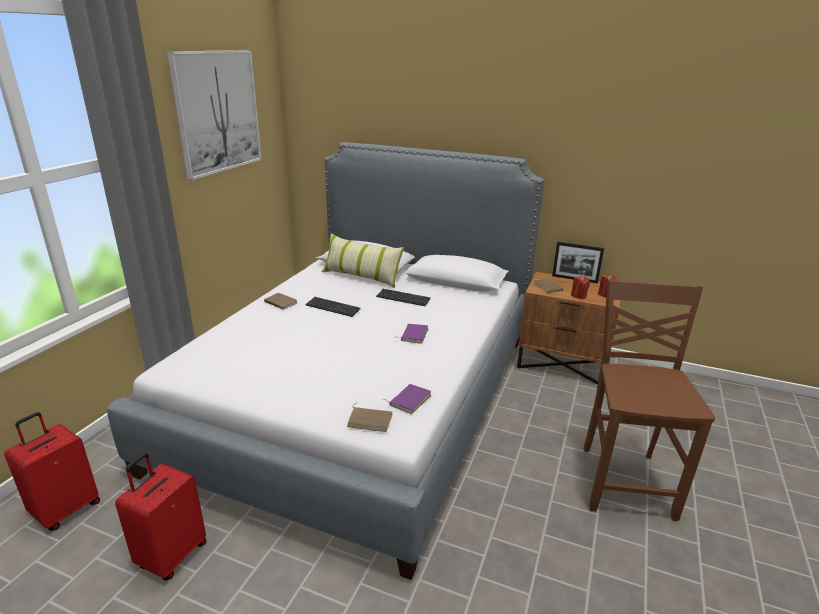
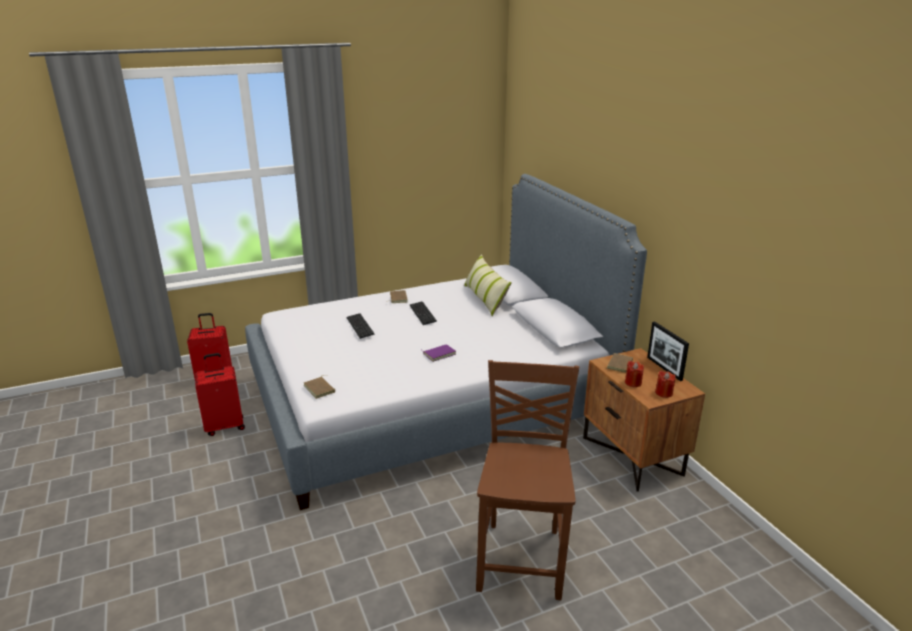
camera: 45 degrees right, 0 degrees up
picture [167,50,262,180] -> none
keyboard [376,289,431,306] -> keyboard moved to [346,313,375,339]
purple book [383,384,431,414] -> none
brown chair [583,279,715,521] -> brown chair turned 45 degrees counterclockwise [476,360,579,600]

